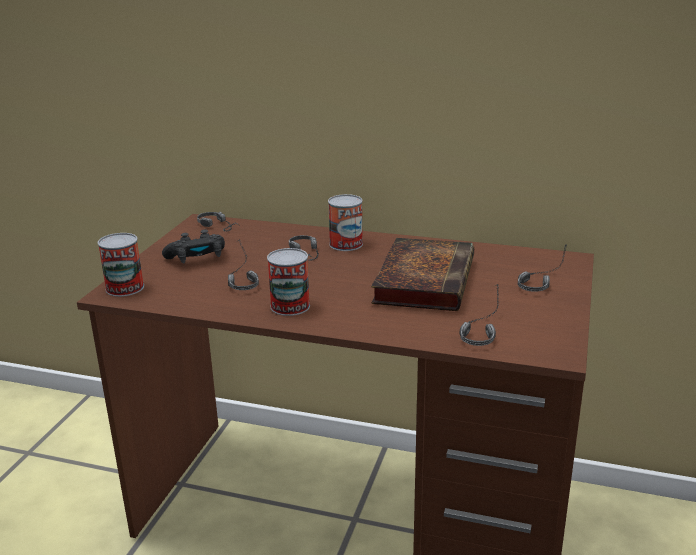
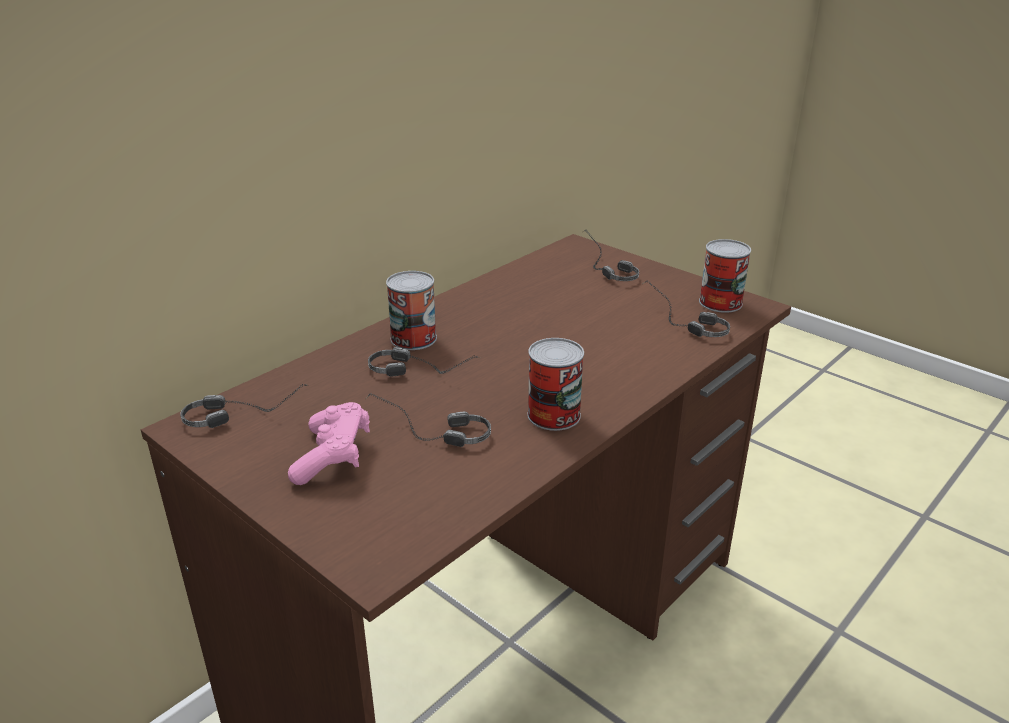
camera: 65 degrees left, 5 degrees up
can [98,233,144,297] -> can moved to [699,239,751,313]
black game controller [162,229,225,264] -> pink game controller [288,402,370,485]
book [371,238,474,311] -> none

